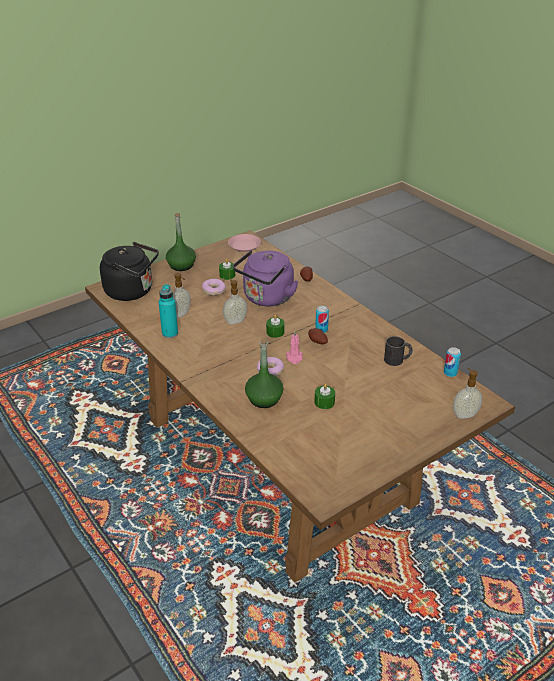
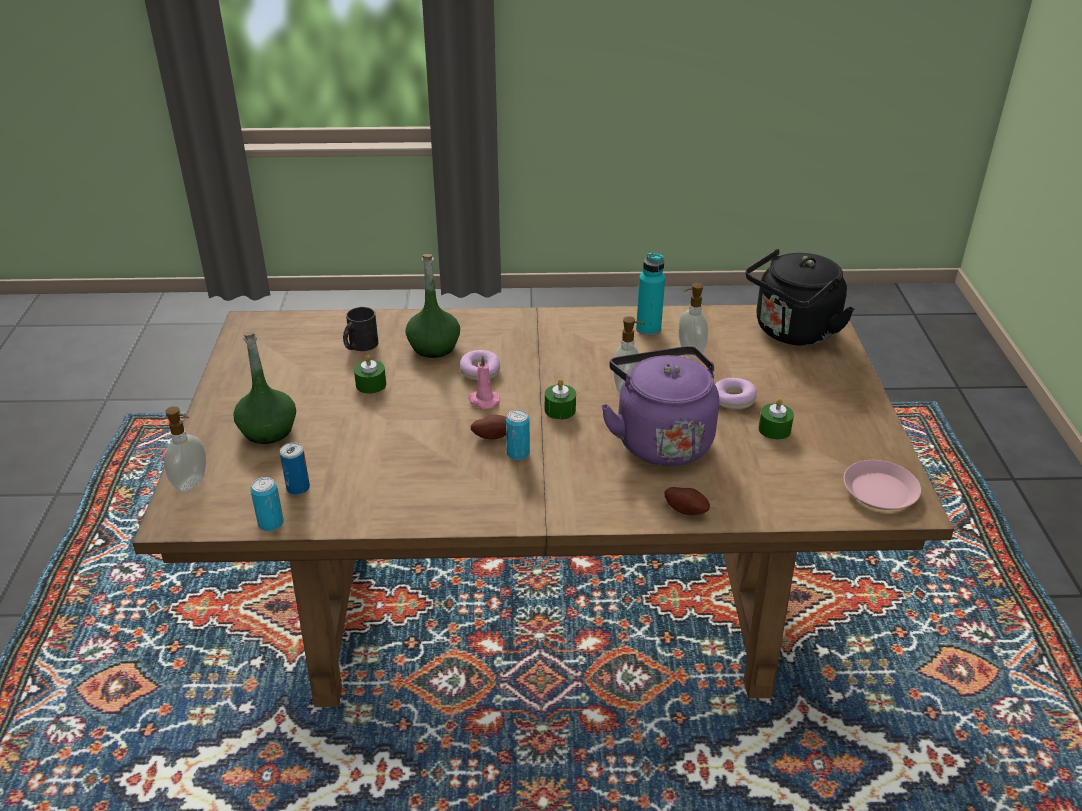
camera: 125 degrees right, 0 degrees up
green bottle [166,213,196,271] -> green bottle moved to [233,331,296,444]
black mug [384,336,413,366] -> black mug moved to [343,307,378,351]
none -> can [280,443,310,495]

